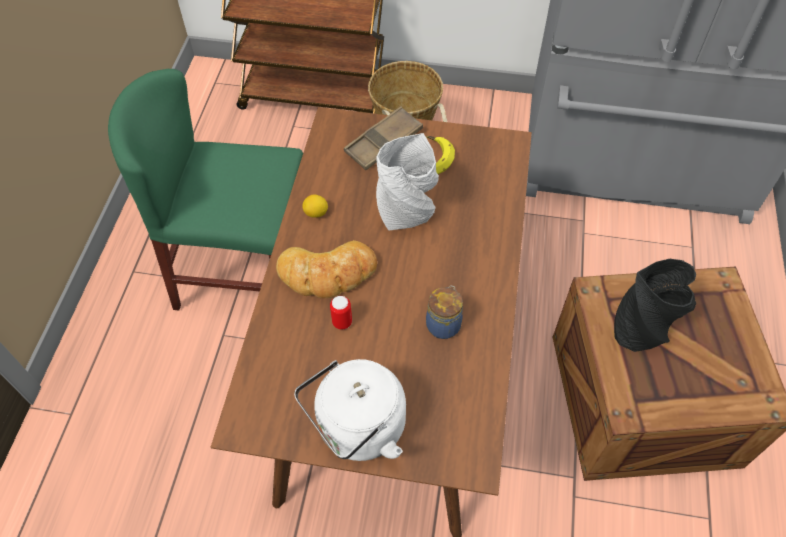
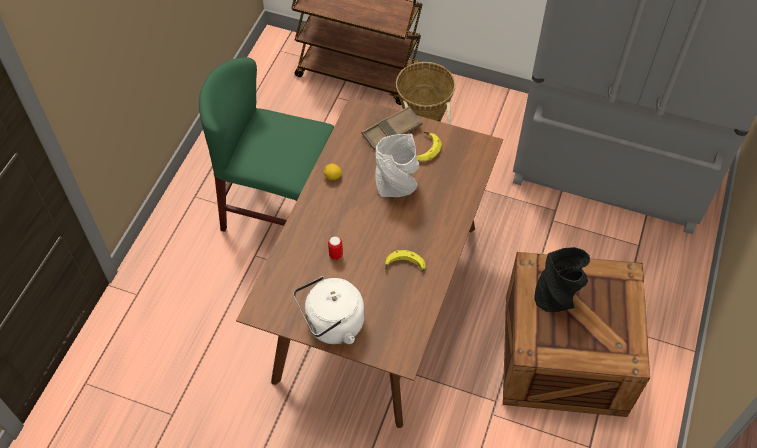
camera: 10 degrees right, 0 degrees up
bread [276,240,377,298] -> none
jar [426,285,463,339] -> banana [385,250,426,271]

